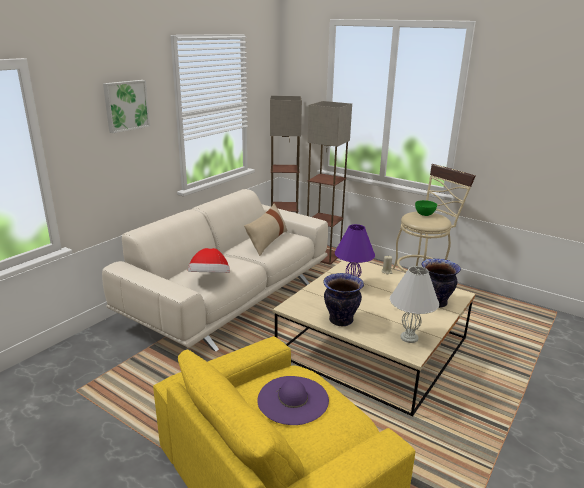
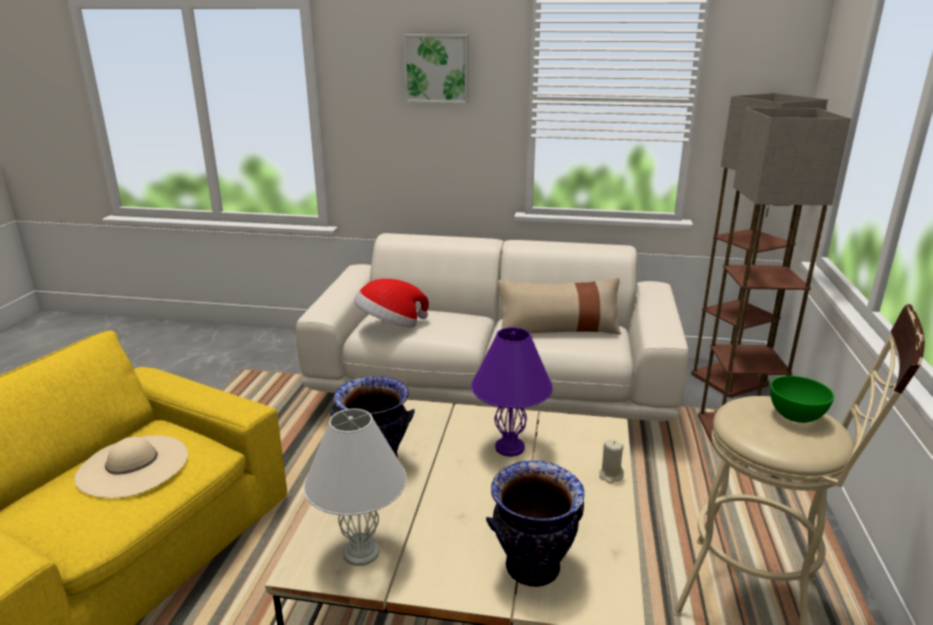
camera: 65 degrees right, 0 degrees up
purple hat [257,376,329,425] -> beige hat [74,435,188,498]

